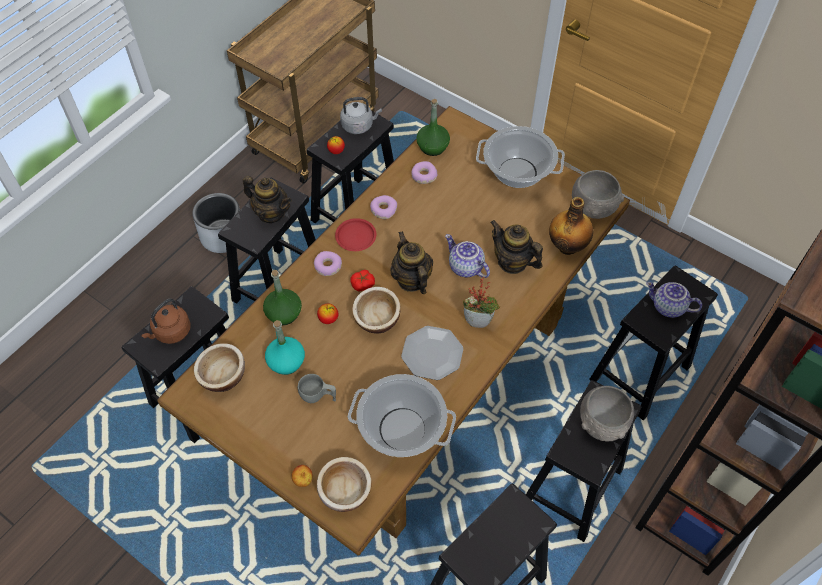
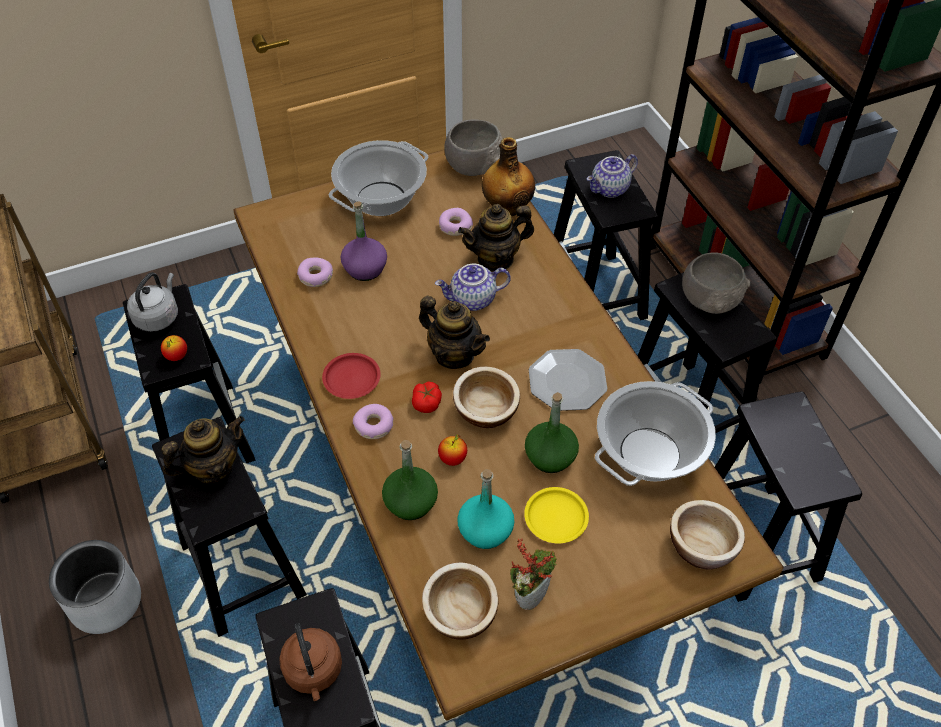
camera: 60 degrees left, 5 degrees down
apple [292,465,312,487] -> none
grey cup [298,374,336,403] -> yellow plate [524,487,589,543]
donut [370,195,397,219] -> donut moved to [439,208,473,236]
teapot [390,231,433,294] -> teapot turned 150 degrees counterclockwise [419,296,490,369]
green bottle [416,99,450,156] -> green bottle moved to [525,392,579,473]
potted plant [463,276,500,328] -> potted plant moved to [510,539,557,610]
none -> purple bottle [341,201,387,281]

